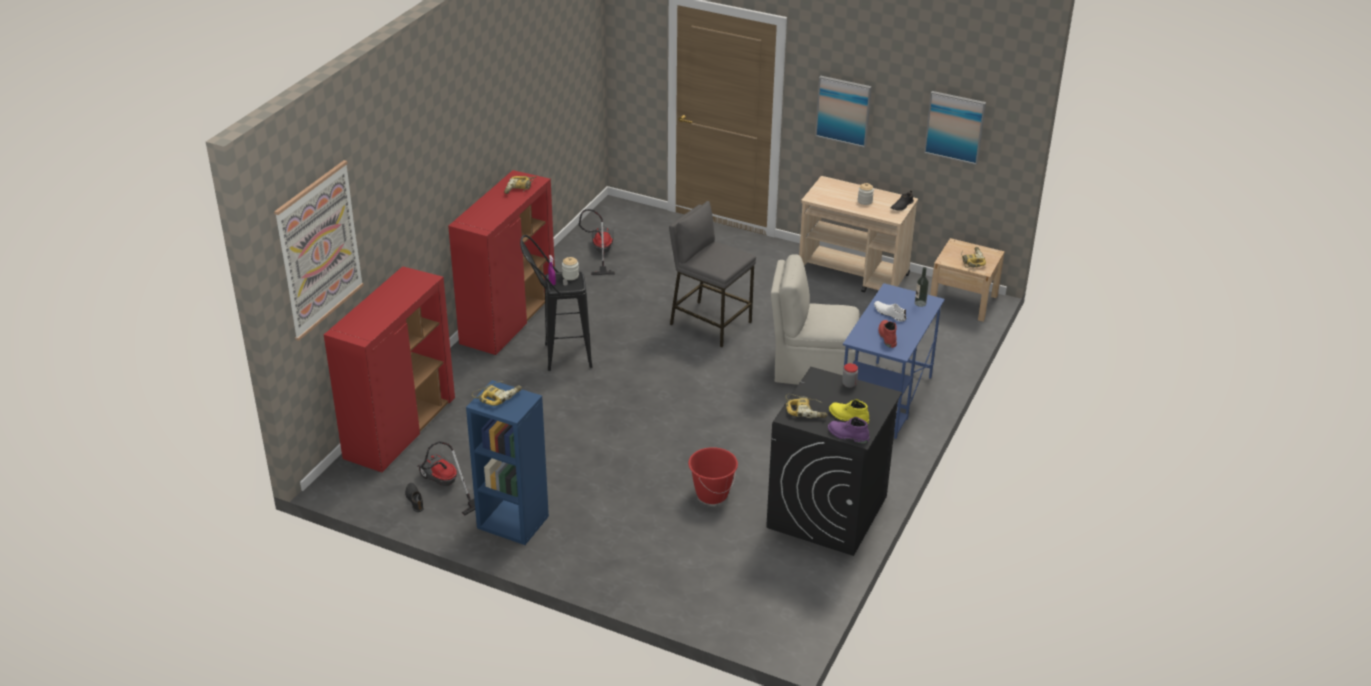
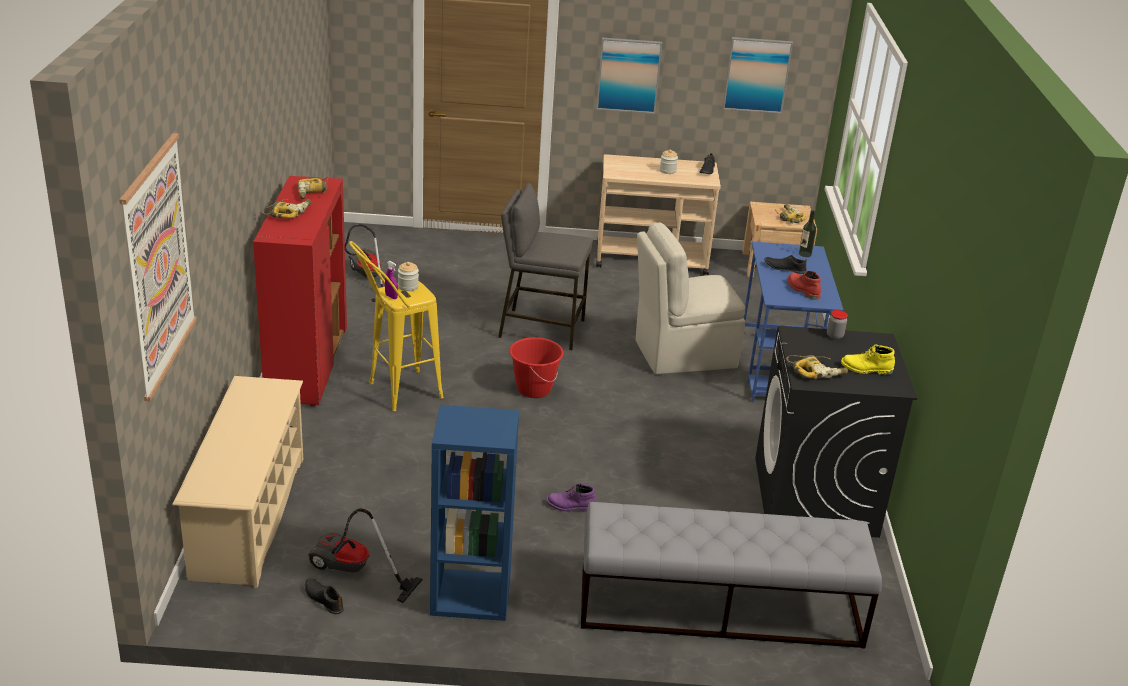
camera: 25 degrees left, 5 degrees down
red cabinet [324,266,455,472] -> beige shoe rack [172,376,303,588]
power drill [471,381,522,406] -> power drill moved to [262,199,311,218]
black stool [520,235,593,371] -> yellow stool [349,241,443,411]
red bucket [688,447,738,504] -> red bucket moved to [509,337,564,398]
purple boot [828,417,869,444] -> purple boot moved to [546,483,597,512]
white shoe [874,301,906,322] -> black shoe [764,255,807,274]
none -> grey bench [581,502,882,649]

